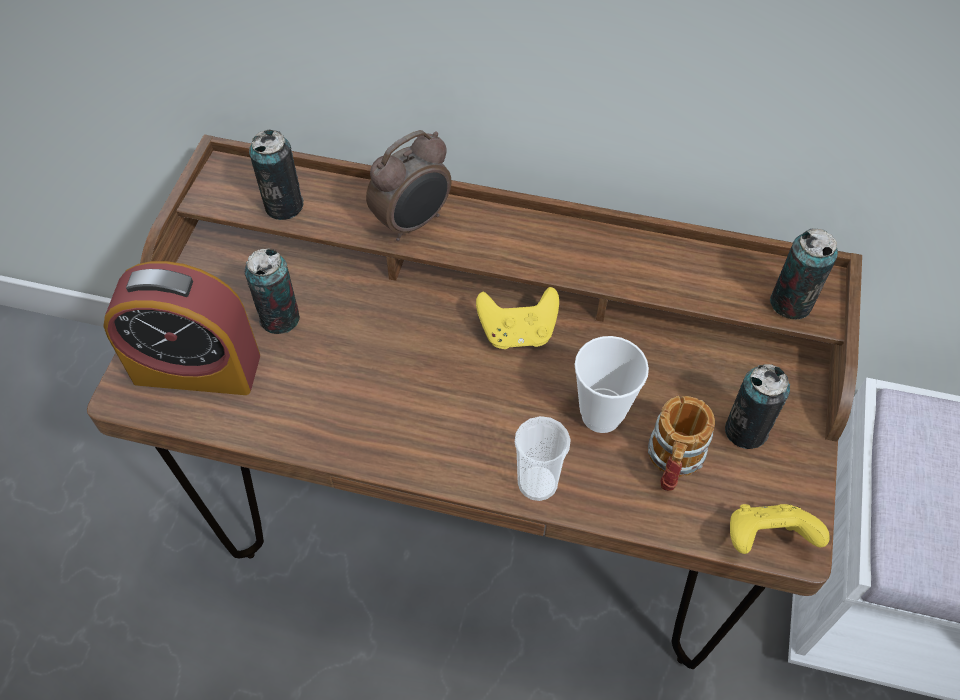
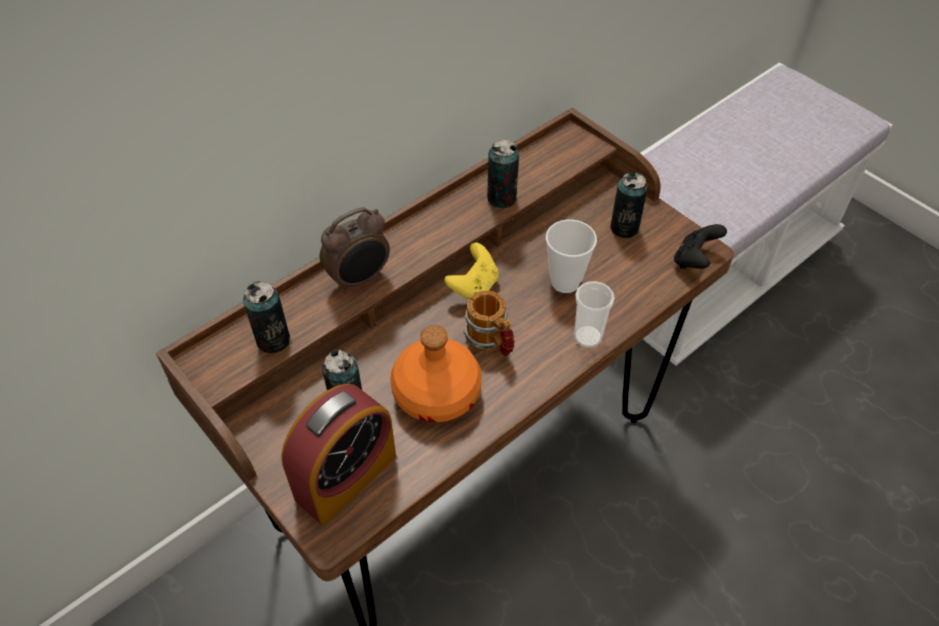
camera: 55 degrees left, 5 degrees down
alarm clock [366,130,451,241] -> alarm clock turned 60 degrees clockwise [320,207,390,293]
mug [648,396,715,491] -> mug moved to [464,290,515,357]
yellow game controller [730,504,830,554] -> black game controller [674,224,727,269]
can [770,228,838,320] -> can moved to [487,140,519,208]
none -> orange bottle [390,325,482,422]

